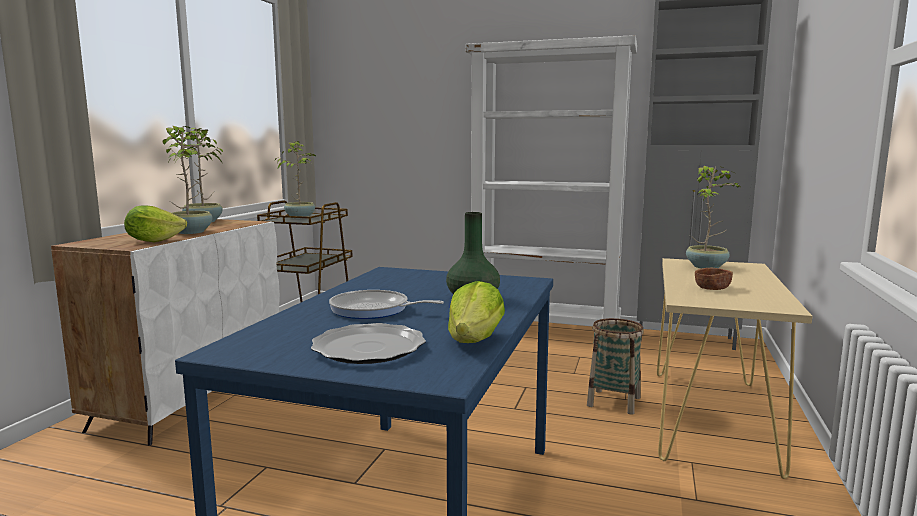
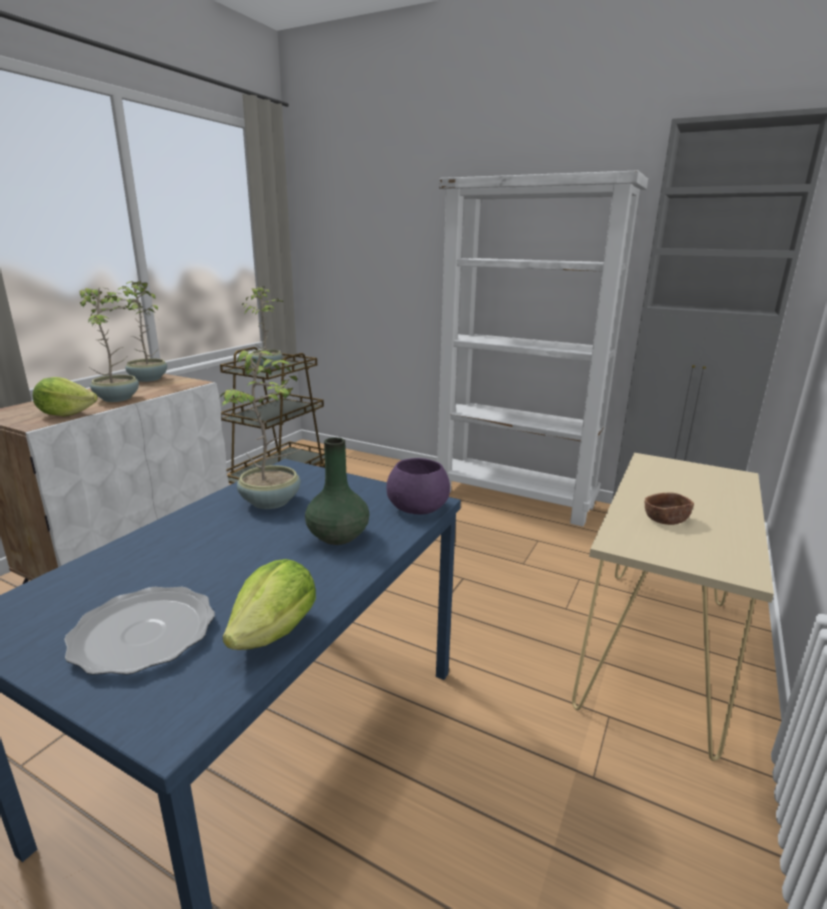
camera: 10 degrees right, 10 degrees up
frying pan [329,290,444,319] -> none
basket [587,318,644,414] -> none
potted plant [686,166,742,269] -> potted plant moved to [220,350,302,509]
none -> purple bowl [386,458,450,514]

